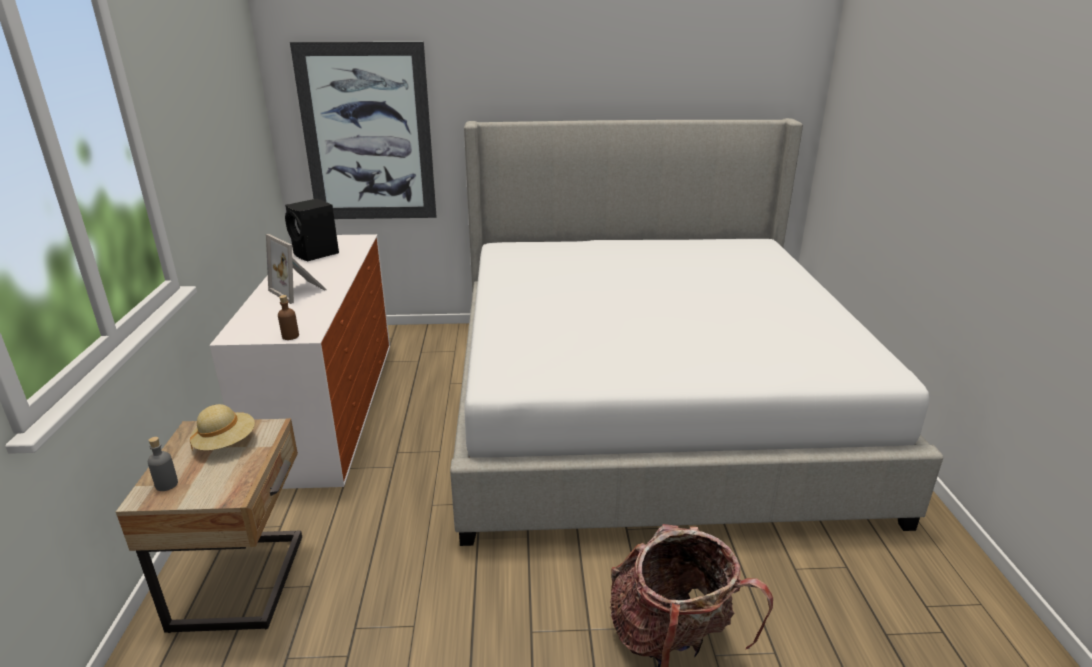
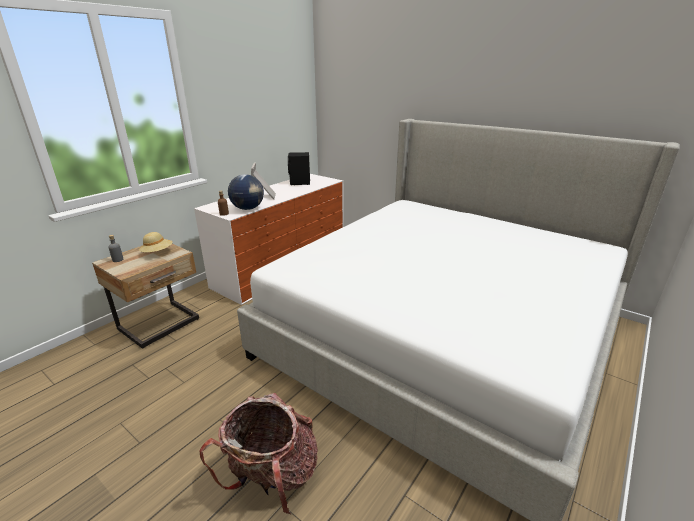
camera: 40 degrees right, 0 degrees up
picture [290,42,436,219] -> none
none -> globe [228,174,264,210]

